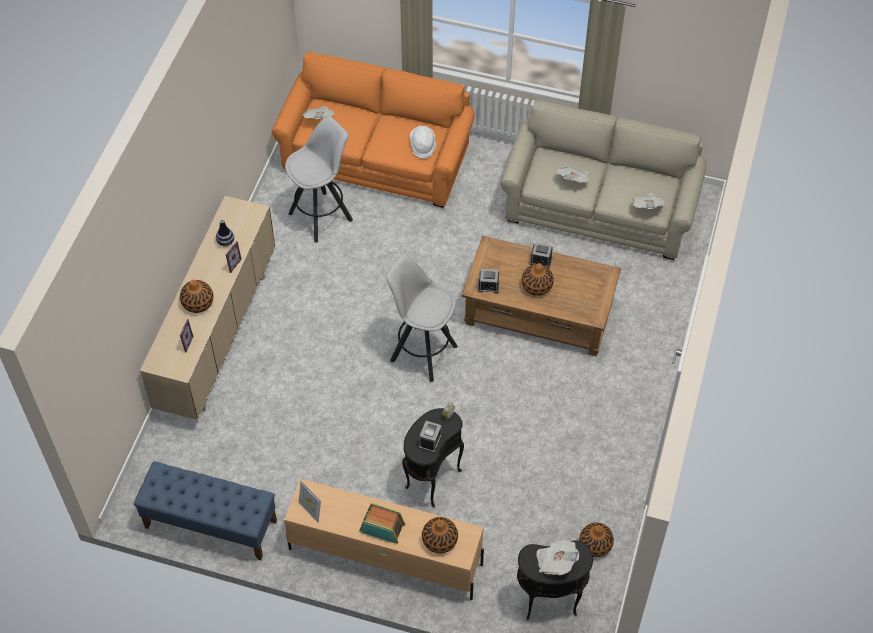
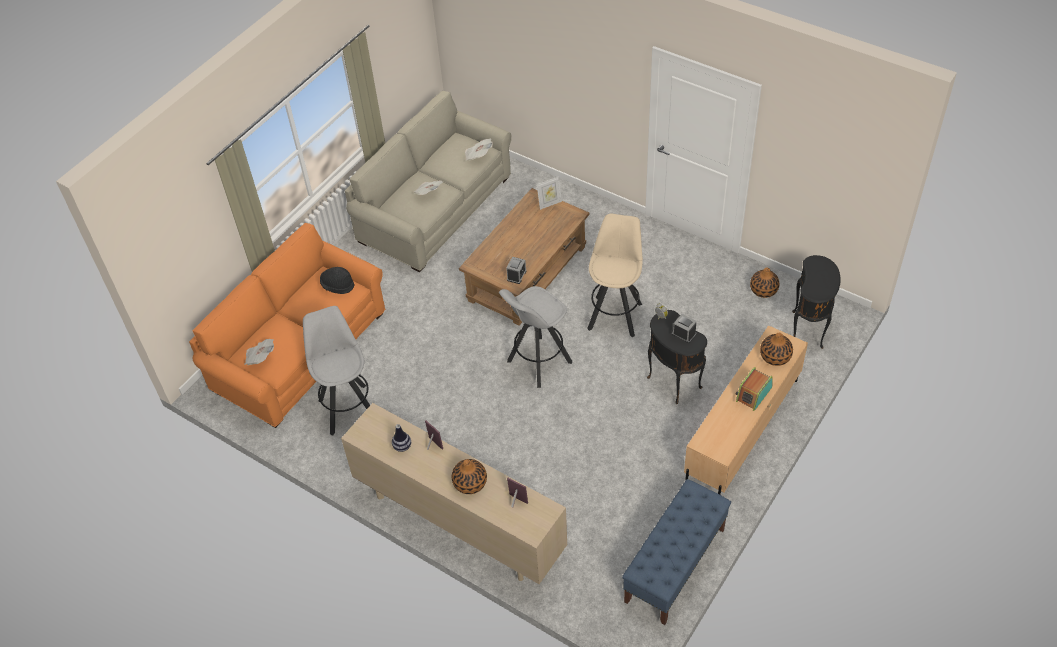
camera: 70 degrees left, 5 degrees down
picture frame [299,481,321,523] -> picture frame moved to [537,176,562,210]
white hat [410,126,436,159] -> black hat [320,267,355,294]
vase [522,263,554,296] -> none
alarm clock [530,242,553,268] -> none
newspaper [536,539,579,575] -> none
none -> beige stool [587,214,643,337]

